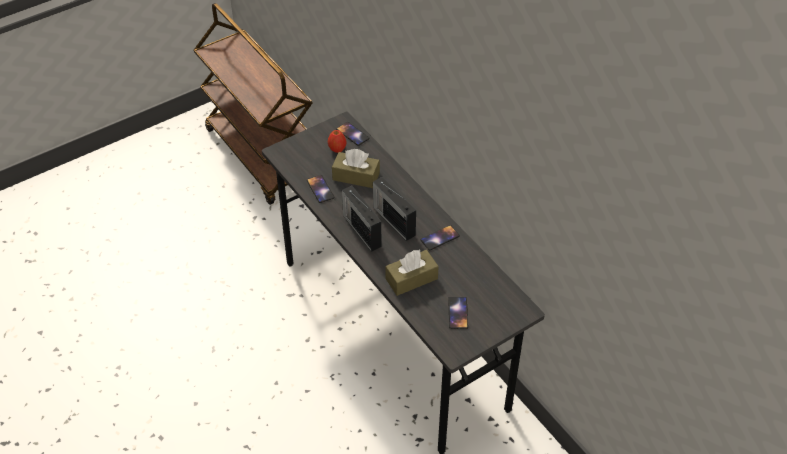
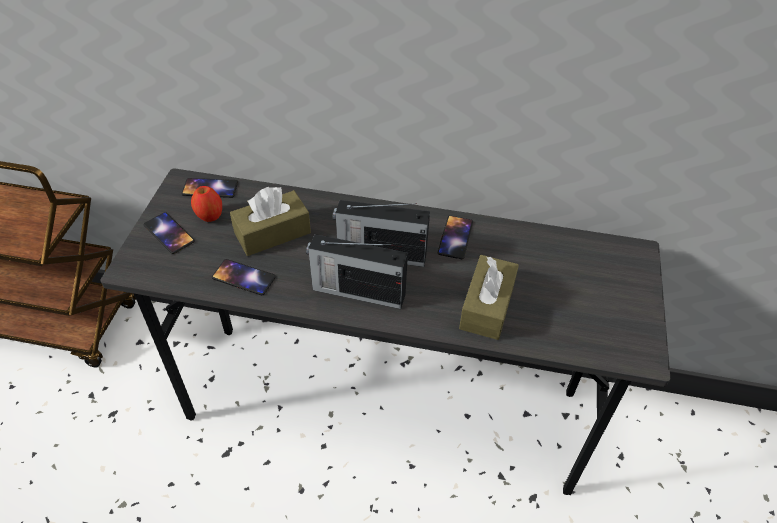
camera: 45 degrees left, 0 degrees up
phone [448,297,468,329] -> phone moved to [143,212,195,254]

